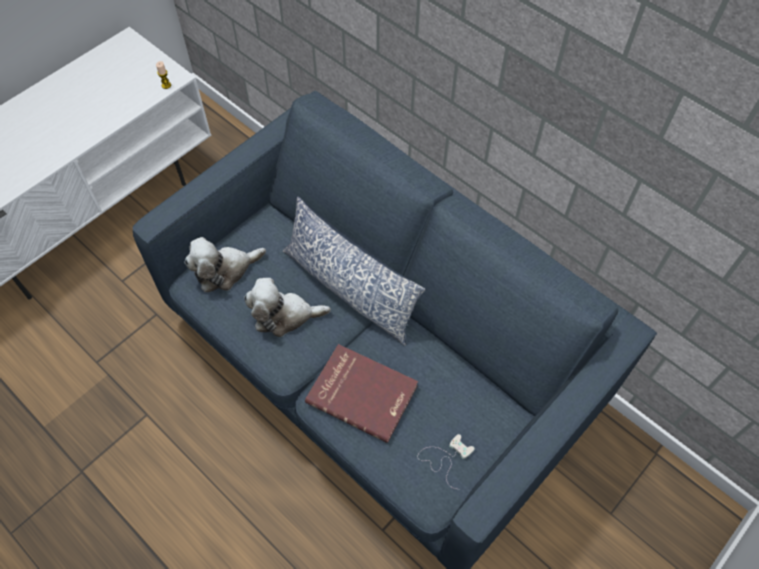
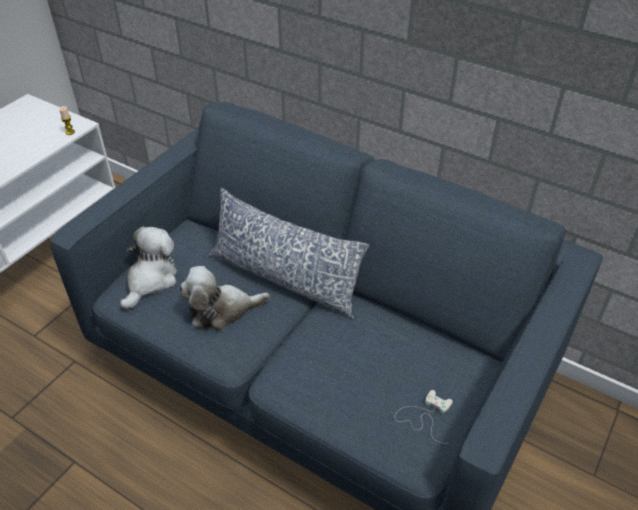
camera: 10 degrees left, 15 degrees down
plush toy [184,237,266,292] -> plush toy turned 150 degrees clockwise [120,227,177,309]
red book [305,344,418,443] -> none

